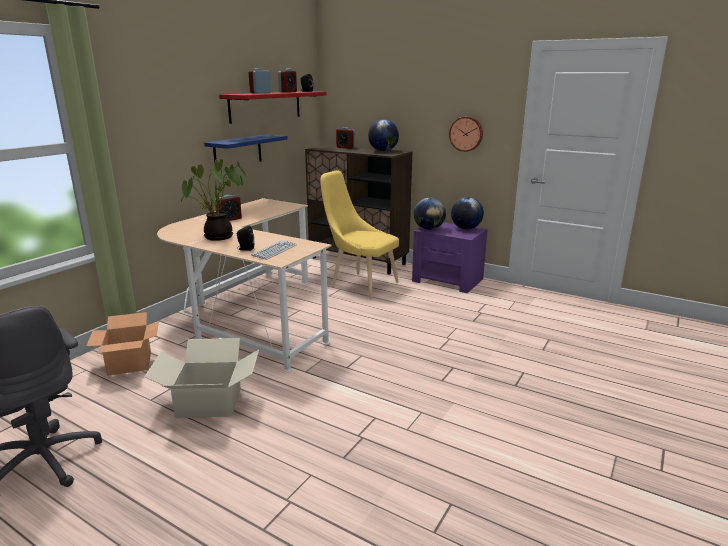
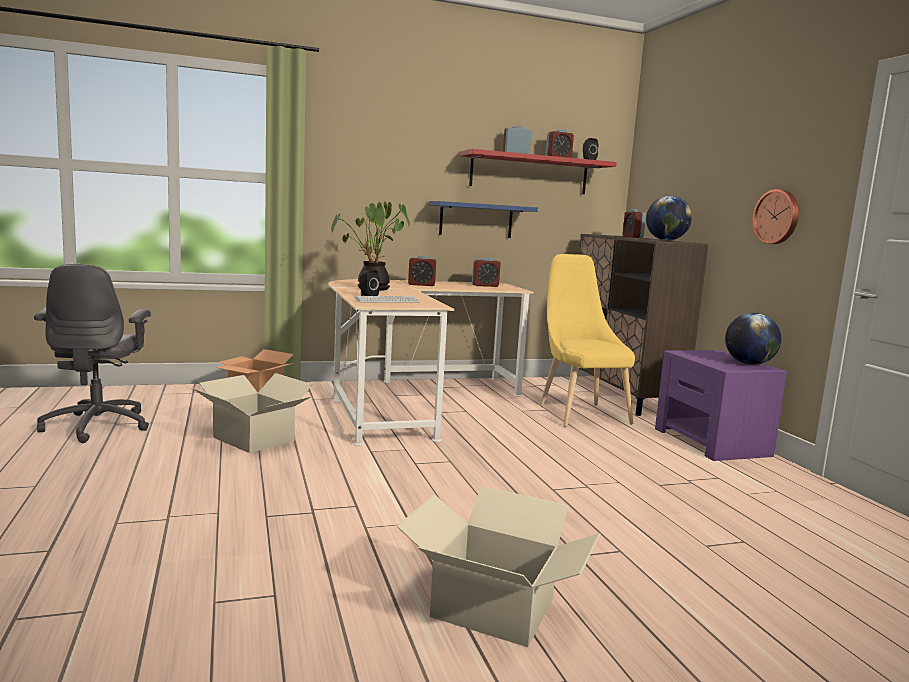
camera: 40 degrees right, 10 degrees down
globe [414,198,446,230] -> none
none -> cardboard box [396,486,601,647]
none -> alarm clock [472,258,501,287]

